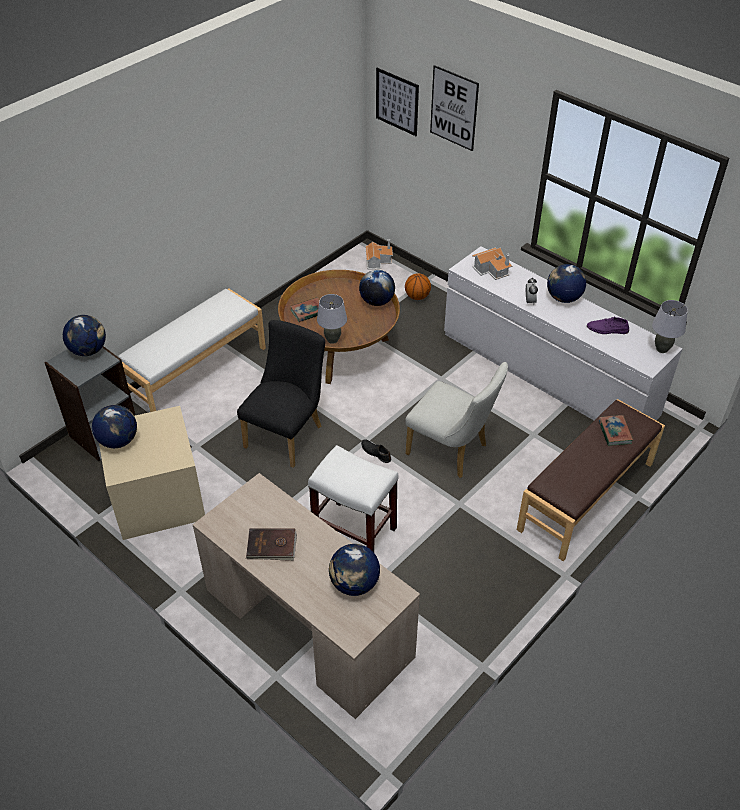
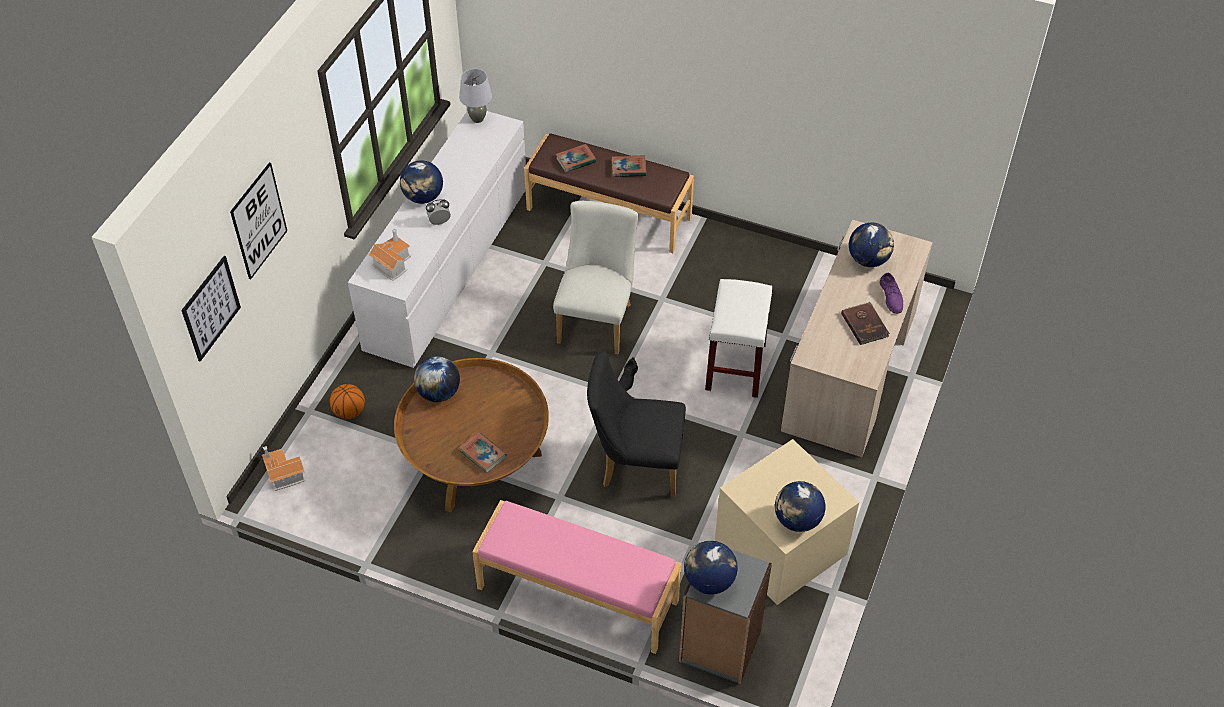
camera: 110 degrees left, 5 degrees up
white bench [118,288,266,412] -> pink bench [472,500,681,654]
grey table lamp [317,294,347,344] -> none
purple shoe [587,316,629,334] -> purple shoe moved to [880,273,903,314]
none -> book [612,155,646,177]

